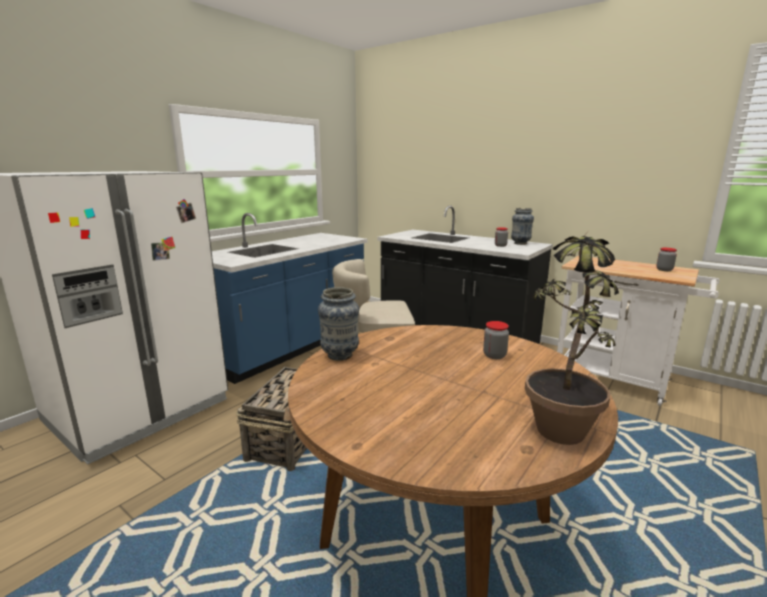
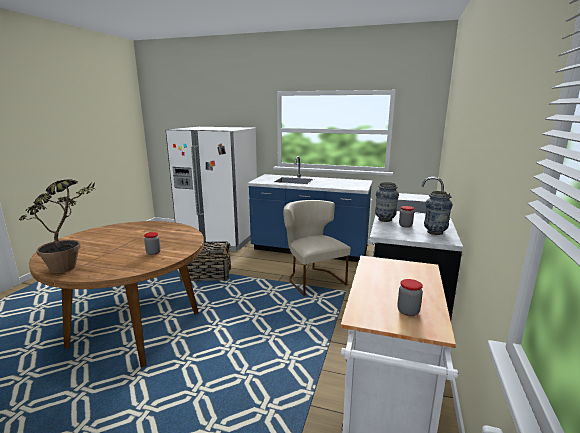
camera: 70 degrees right, 0 degrees up
vase [318,287,359,361] -> vase moved to [375,182,399,222]

